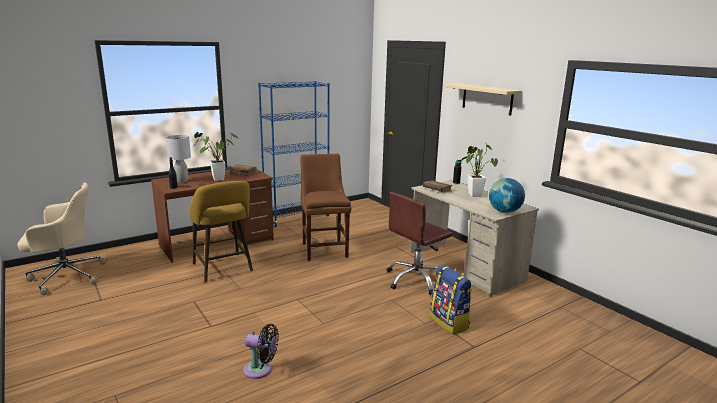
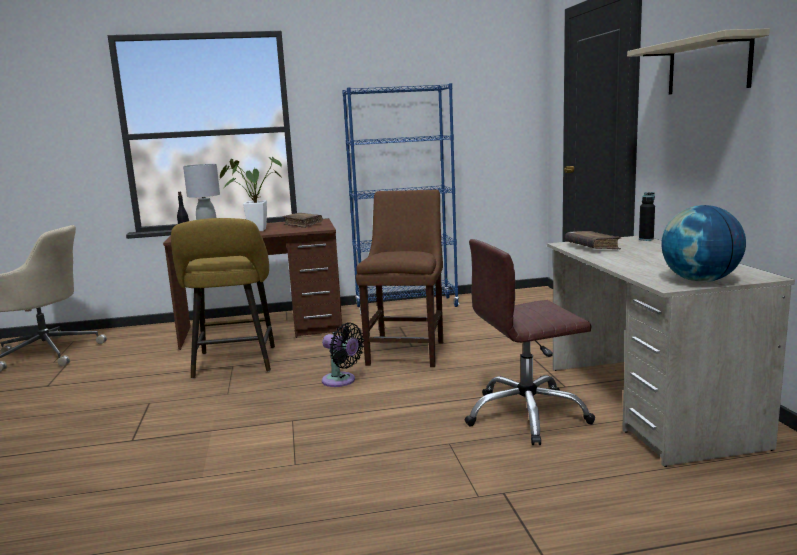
camera: 25 degrees right, 5 degrees down
black fan [243,324,279,379] -> black fan moved to [322,322,364,387]
backpack [430,265,472,334] -> none
potted plant [461,144,498,197] -> none

